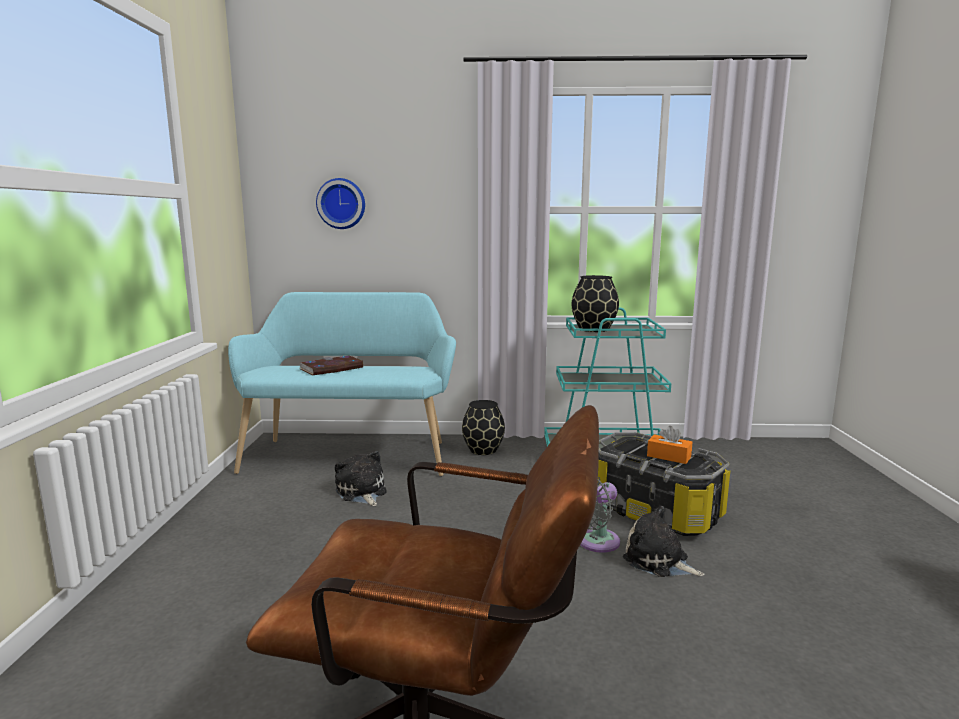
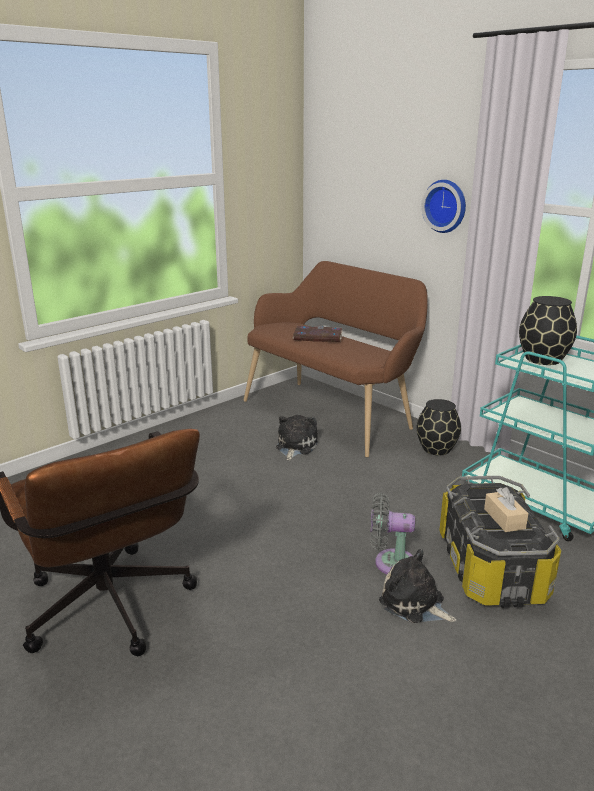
camera: 45 degrees right, 10 degrees up
turquoise bench [228,292,456,476] -> brown bench [244,261,428,458]
wall clock [316,178,365,229] -> wall clock moved to [421,180,466,233]
plush toy [623,506,705,577] -> plush toy turned 45 degrees counterclockwise [379,549,457,623]
orange tissue box [647,426,692,464] -> beige tissue box [484,487,529,532]

